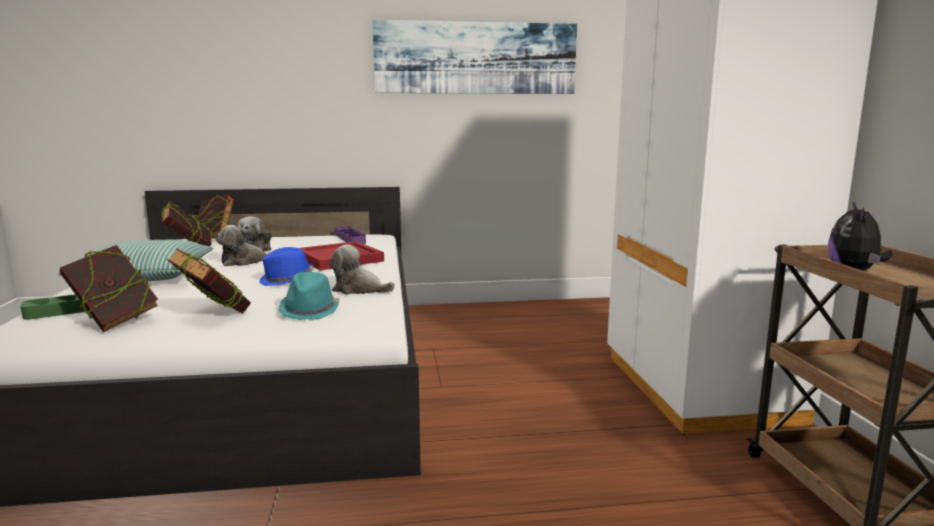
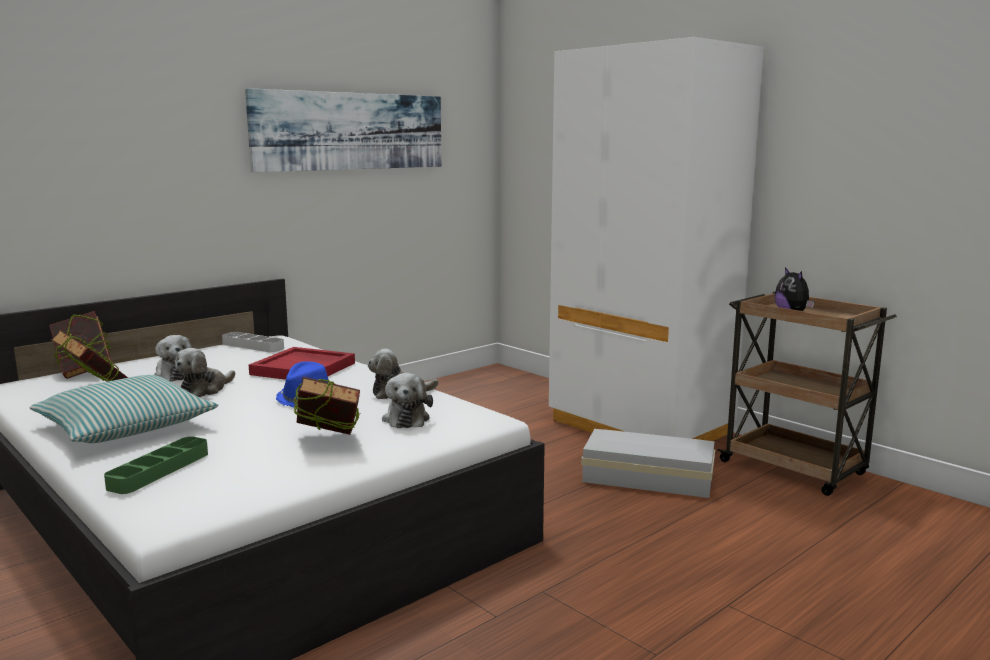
camera: 35 degrees left, 0 degrees up
book [60,245,158,332] -> none
turquoise hat [278,272,340,320] -> plush toy [382,373,433,428]
purple tray [335,226,366,244] -> grey tray [222,332,284,352]
none -> white storage box [581,429,715,498]

